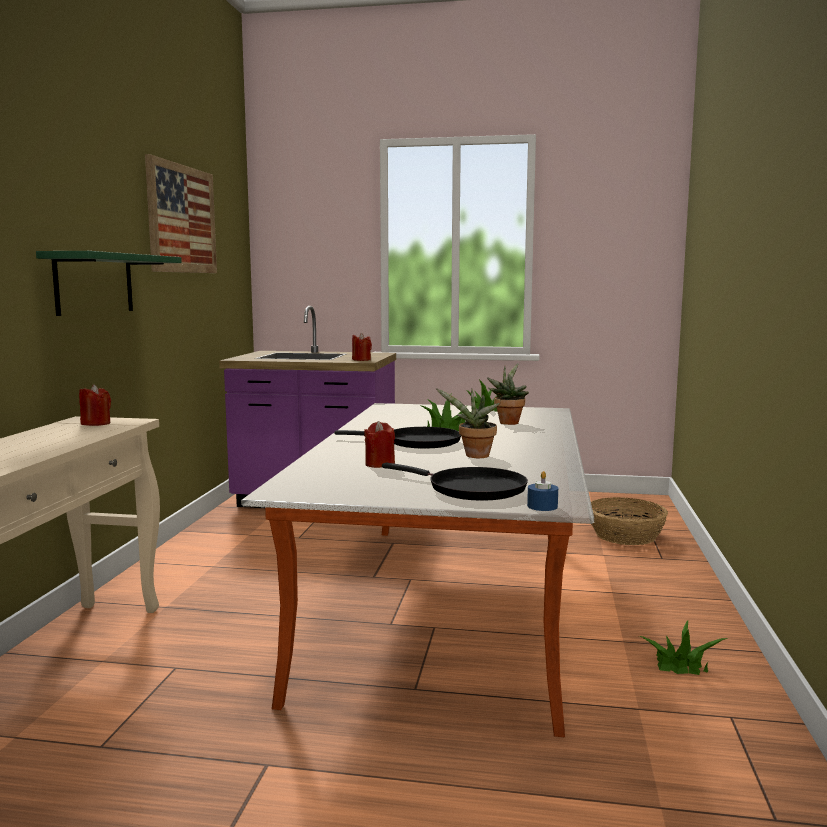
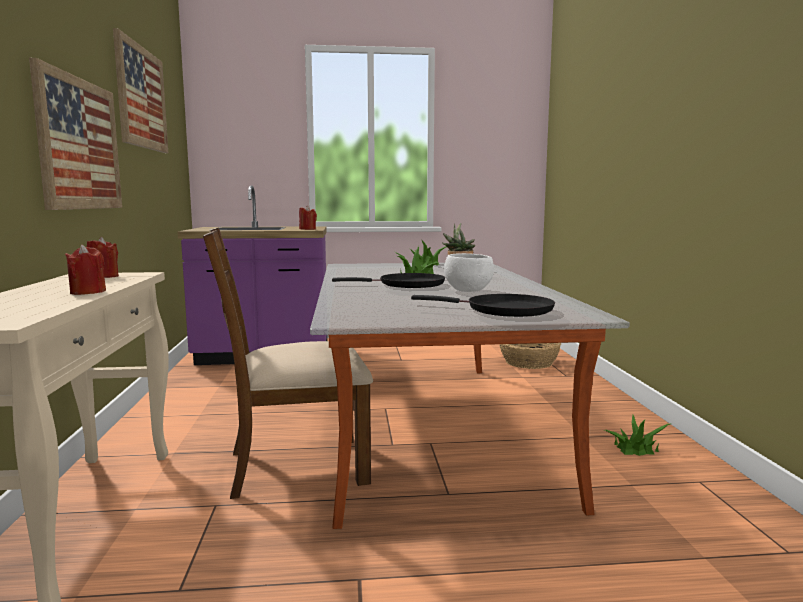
camera: 15 degrees left, 0 degrees up
green shelf [36,251,182,316] -> picture [29,58,122,210]
red candle [364,421,395,468] -> red candle moved to [65,245,106,295]
potted plant [436,388,500,458] -> white bowl [444,253,494,292]
blue candle [527,471,558,511] -> none
none -> brown chair [203,227,373,499]

